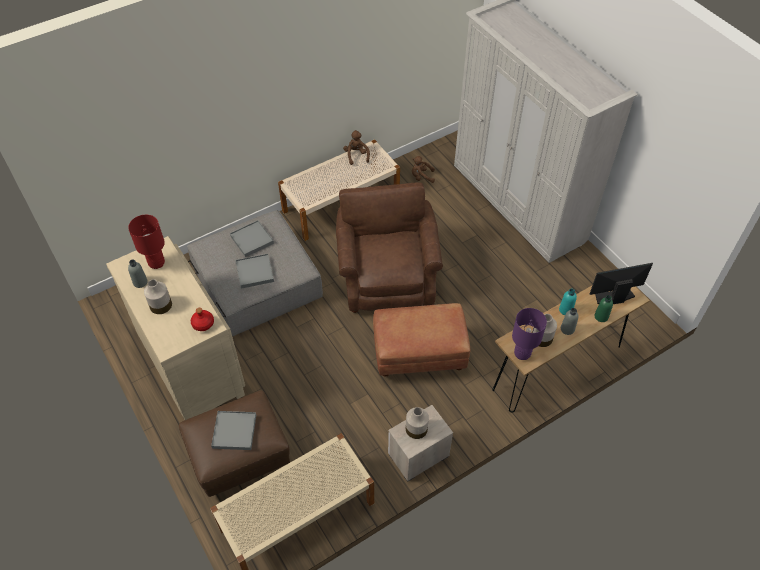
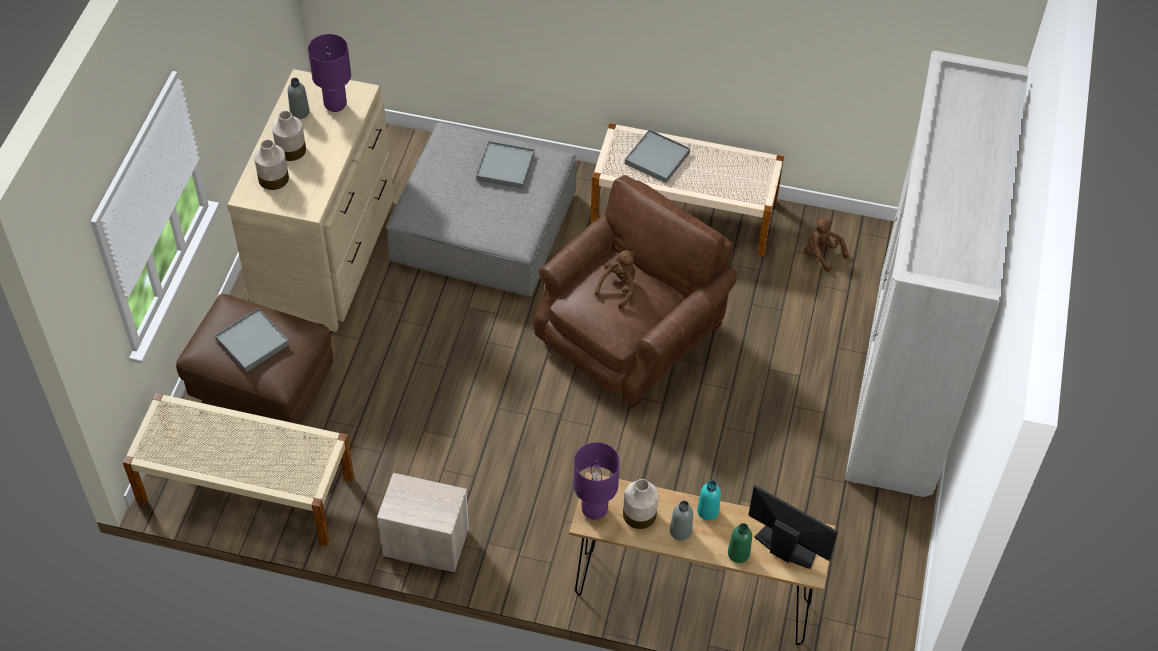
camera: 45 degrees right, 0 degrees up
red table lamp [128,215,165,269] -> purple table lamp [308,34,351,112]
red bottle [191,308,214,331] -> none
grey tray [235,254,274,289] -> grey tray moved to [625,129,690,183]
brown plush toy [343,130,370,165] -> brown plush toy moved to [595,250,635,309]
brown ottoman [373,303,470,377] -> none
beige vase [406,407,429,439] -> beige vase moved to [254,139,289,190]

